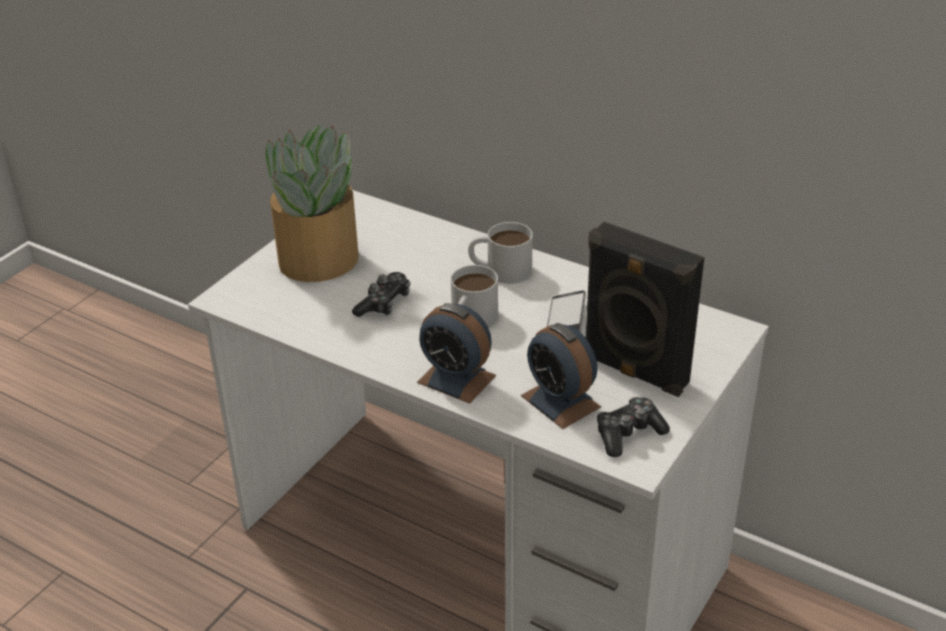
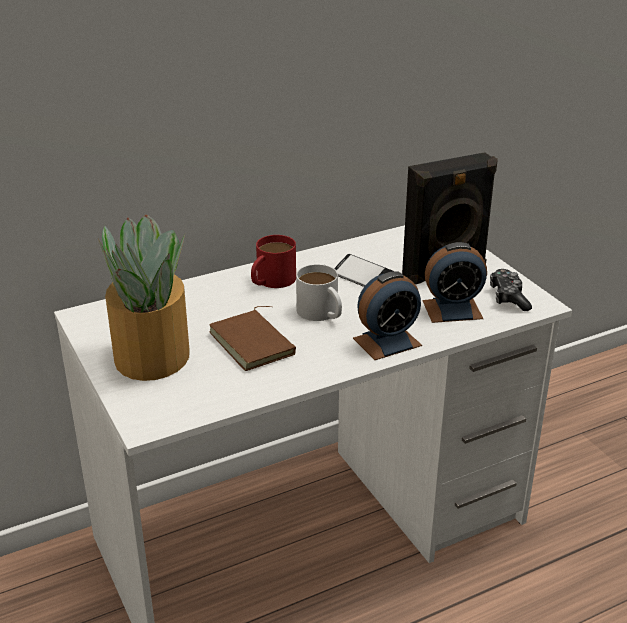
camera: 60 degrees left, 5 degrees down
game controller [352,272,410,317] -> brown book [209,306,296,371]
white mug [468,222,533,284] -> red mug [251,235,296,288]

